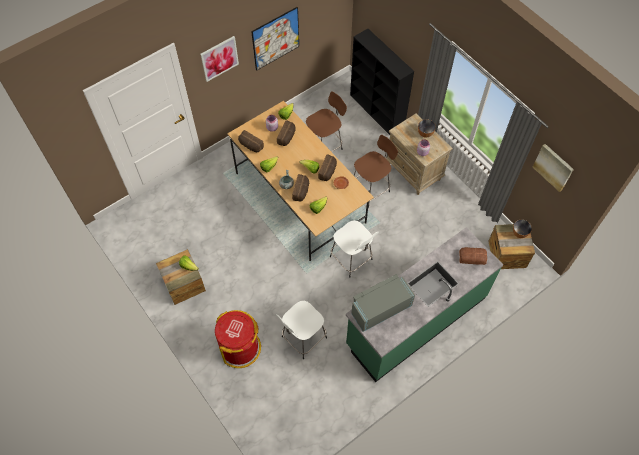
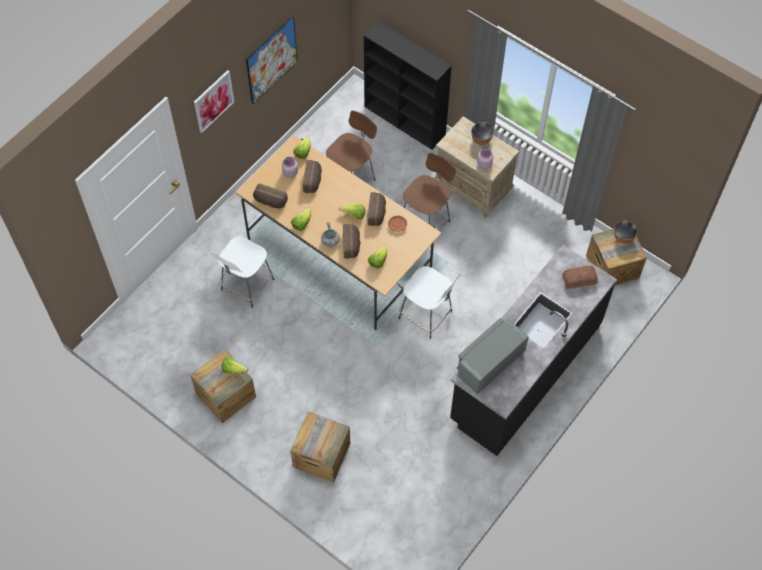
camera: 15 degrees left, 0 degrees up
red trash can [215,310,261,368] -> crate [290,412,350,482]
white stool [276,301,327,359] -> white stool moved to [210,236,274,308]
green counter [346,227,503,382] -> black counter [450,245,617,456]
picture [533,144,574,192] -> none

